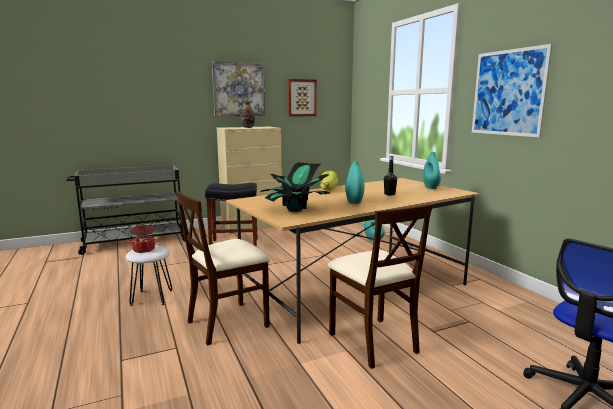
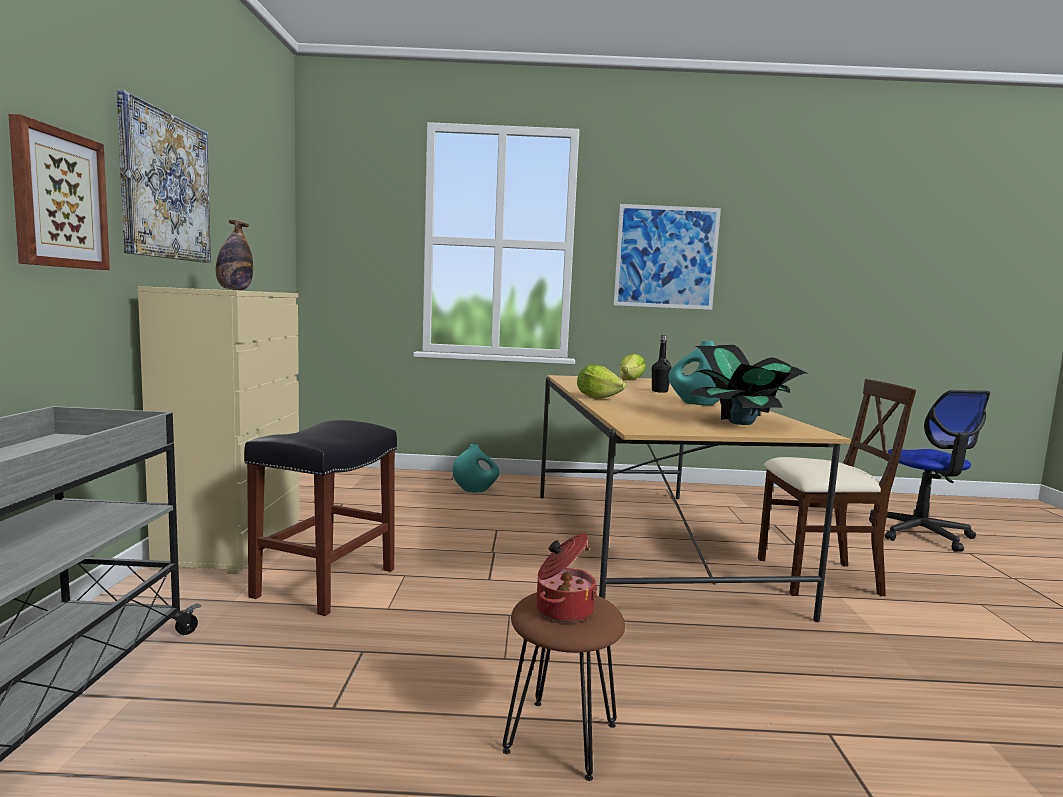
camera: 65 degrees left, 5 degrees down
white stool [126,246,172,306] -> brown stool [503,592,625,781]
beige chair [176,191,270,346] -> none
picture [288,79,317,117] -> picture moved to [8,114,110,270]
turquoise vase [423,152,441,189] -> lettuce [619,354,646,380]

